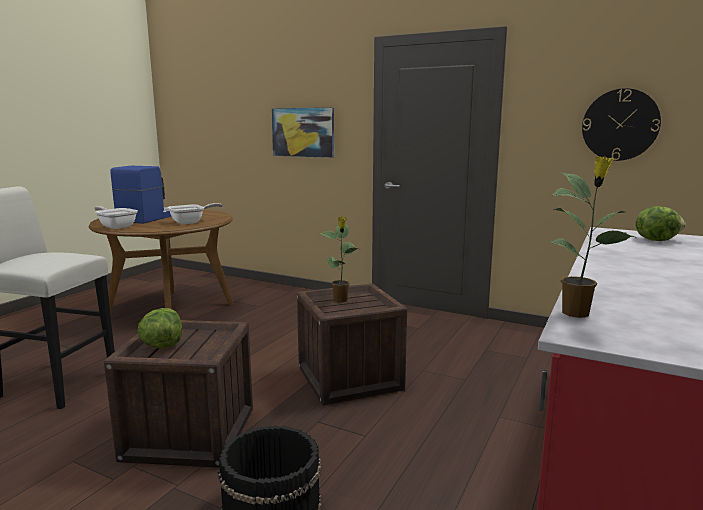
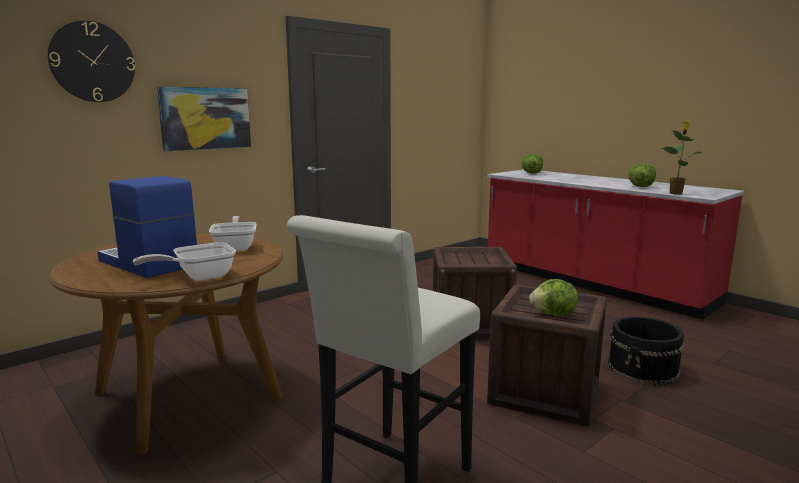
camera: 70 degrees left, 0 degrees up
potted plant [320,216,358,303] -> none
wall clock [582,88,661,161] -> wall clock moved to [47,20,135,102]
none -> lettuce [628,163,656,187]

